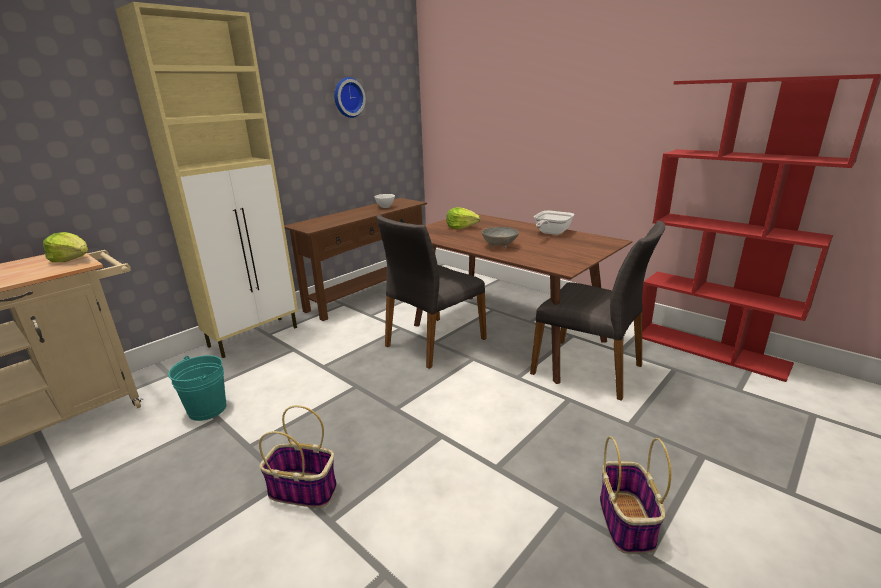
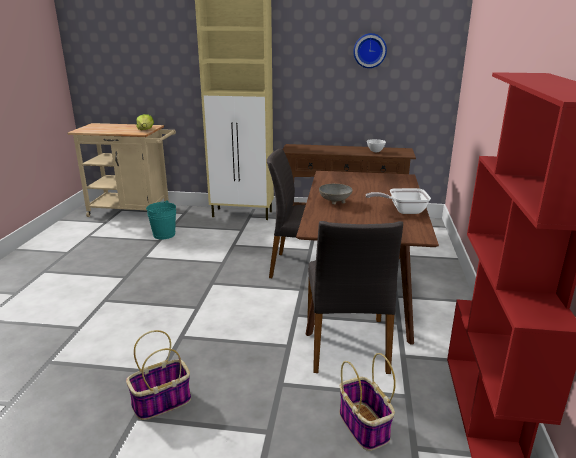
camera: 55 degrees right, 0 degrees up
basket [259,405,337,508] -> basket moved to [339,353,396,451]
lettuce [446,207,480,229] -> none

